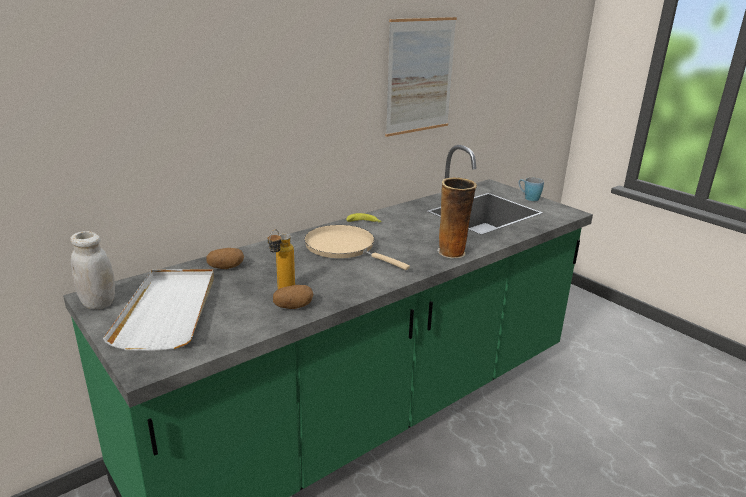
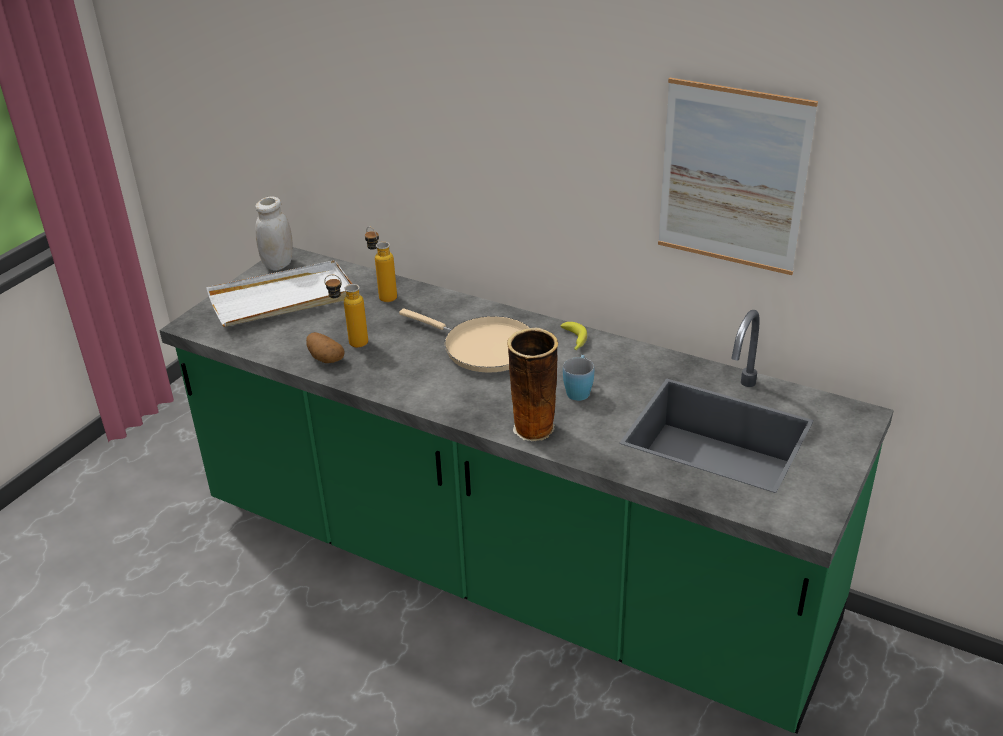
camera: 70 degrees right, 10 degrees up
potato [207,248,244,269] -> bottle [365,226,397,302]
beige frying pan [304,225,410,270] -> beige frying pan turned 105 degrees clockwise [399,308,530,373]
blue mug [518,178,544,201] -> blue mug moved to [563,355,594,401]

